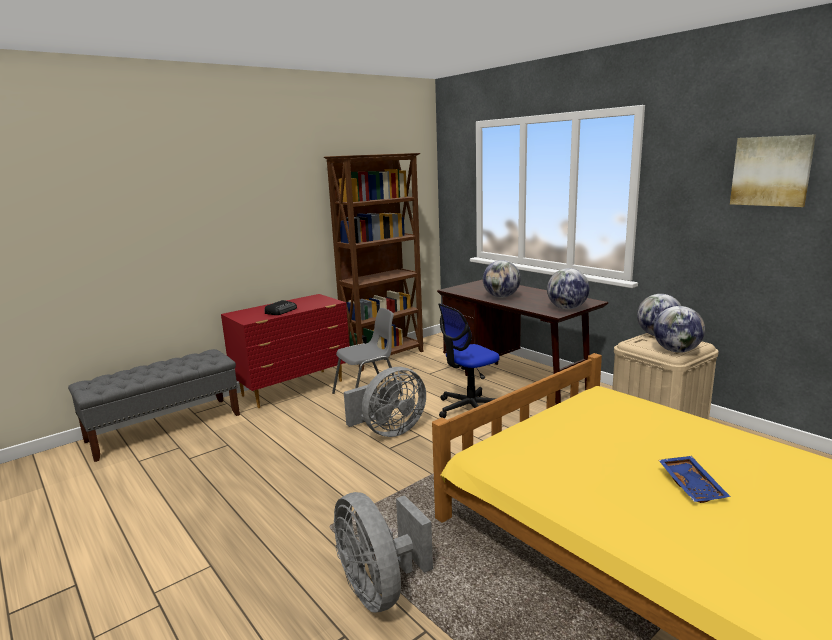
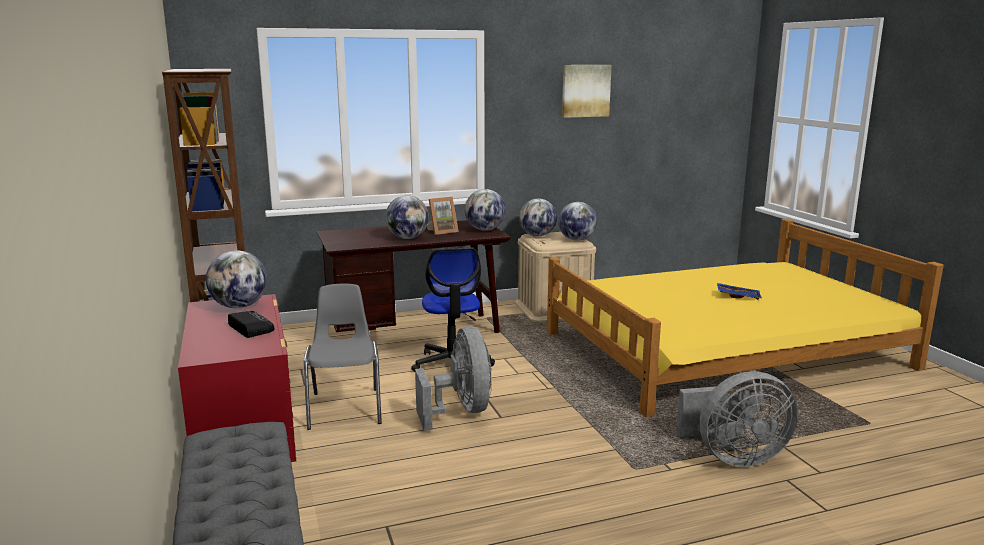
camera: 70 degrees left, 0 degrees up
none -> globe [206,250,267,308]
none -> picture frame [427,197,458,235]

